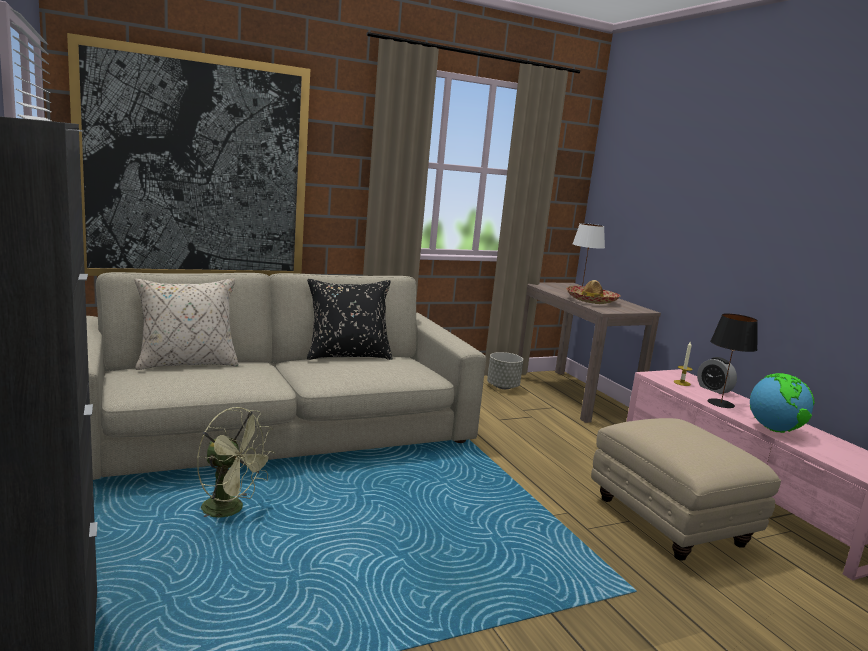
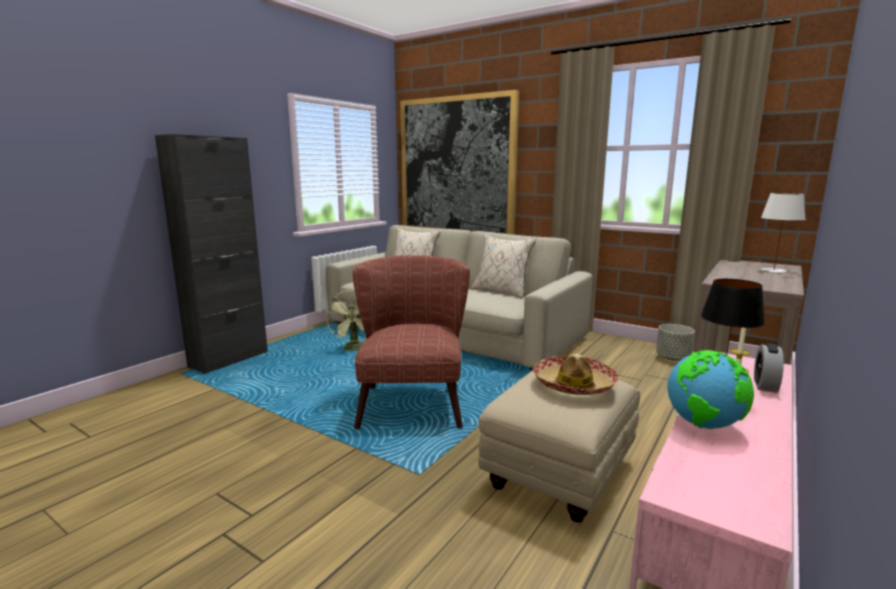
camera: 60 degrees right, 0 degrees up
black pillow [307,279,392,360] -> beige pillow [471,234,536,299]
hat [566,280,621,304] -> hat moved to [533,354,619,395]
none -> brown armchair [353,255,470,429]

